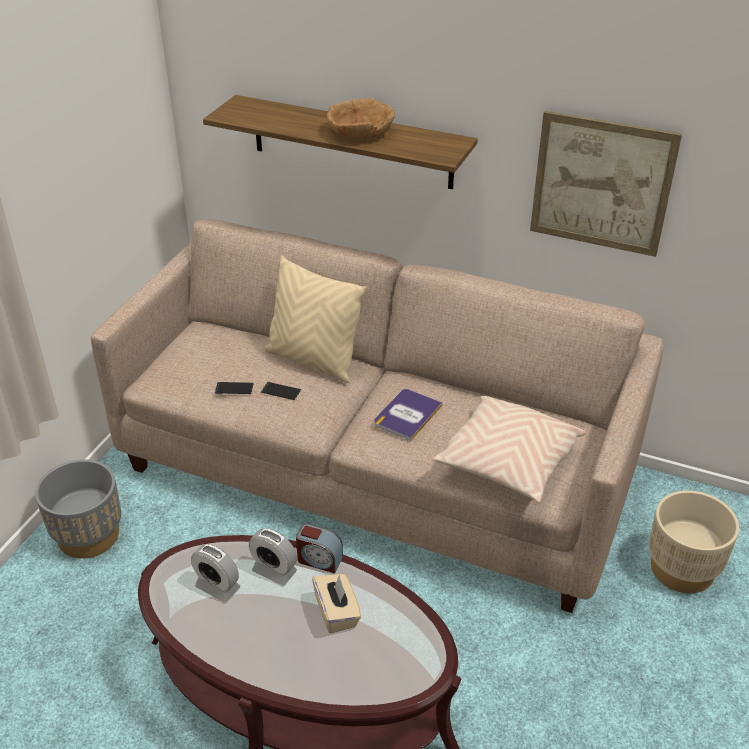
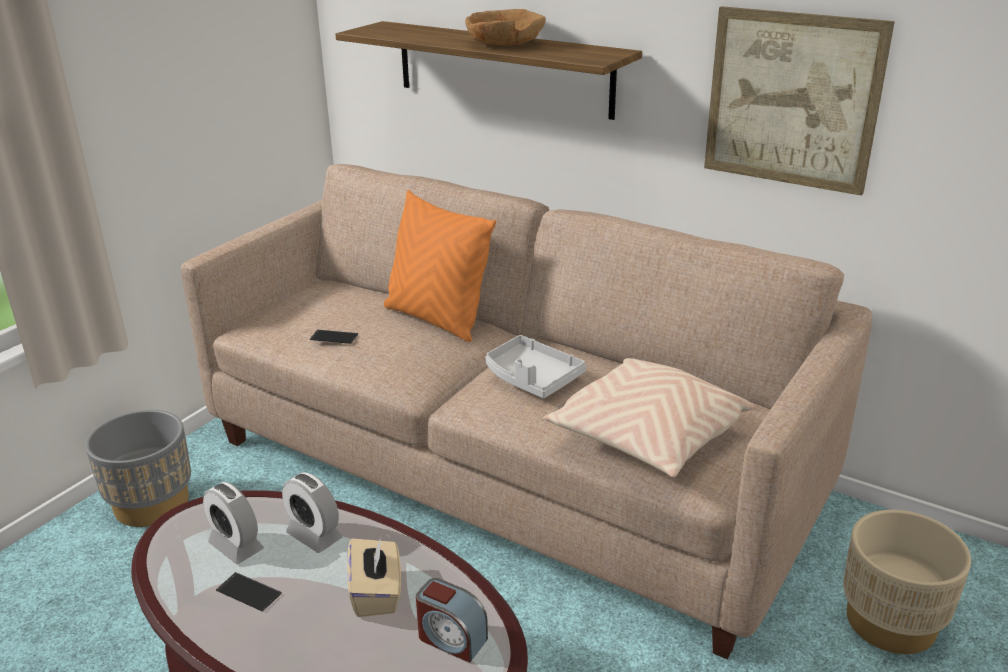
camera: 10 degrees right, 10 degrees down
phone [261,382,301,400] -> phone moved to [216,572,282,612]
beige pillow [264,256,367,383] -> orange pillow [384,190,496,342]
alarm clock [296,523,343,573] -> alarm clock moved to [416,578,488,663]
book [374,389,443,441] -> grey tray [486,335,586,398]

